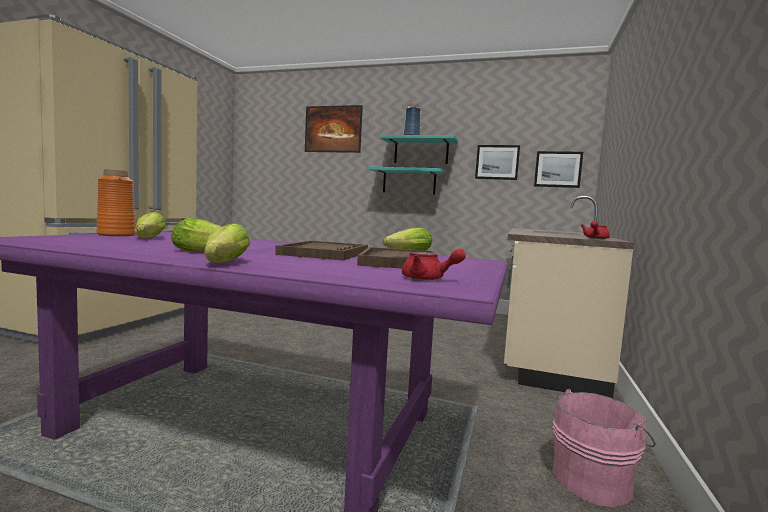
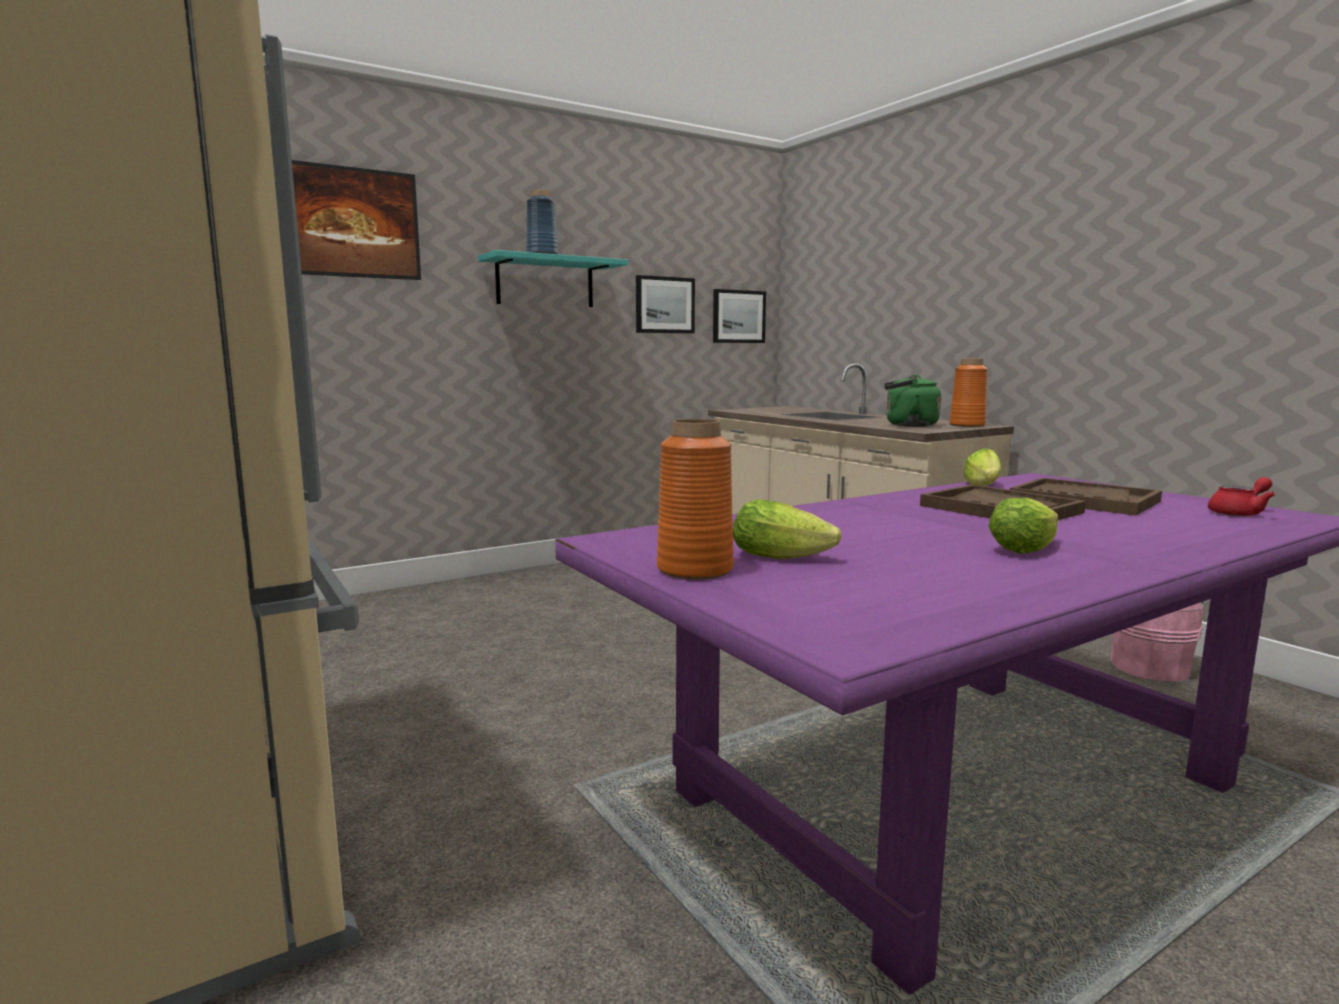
camera: 50 degrees left, 5 degrees up
lettuce [204,223,250,263] -> none
turquoise shelf [368,167,445,195] -> none
red teapot [581,221,610,239] -> orange vase [949,359,988,427]
none -> green kettle [884,375,941,427]

